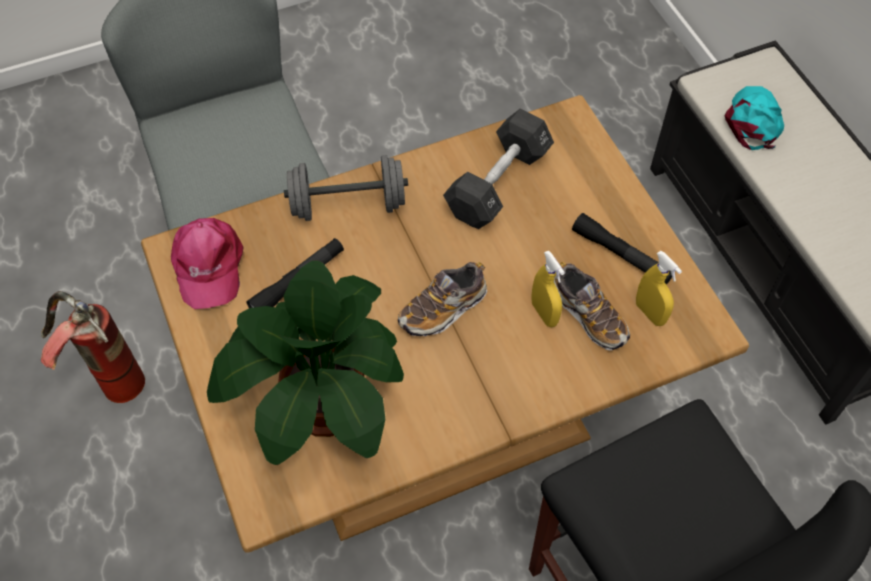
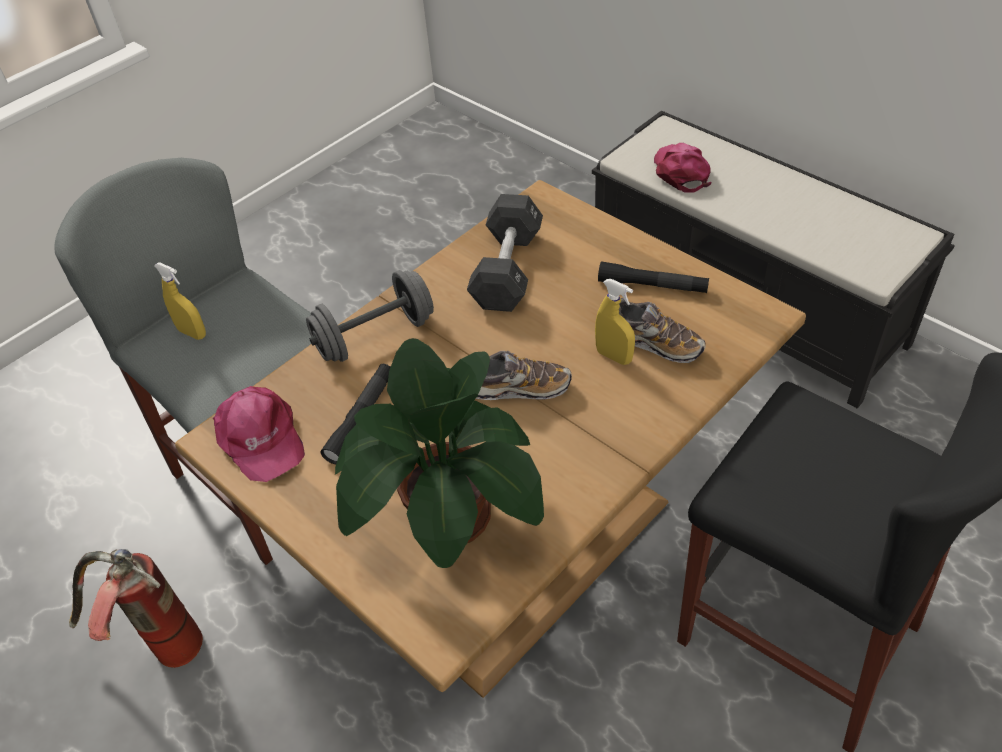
camera: 20 degrees left, 10 degrees down
shoe [398,262,487,336] -> shoe turned 120 degrees counterclockwise [476,350,572,400]
yellow spray bottle [636,251,682,326] -> yellow spray bottle moved to [154,262,206,340]
turquoise cap [725,86,784,150] -> pink cap [654,143,711,193]

